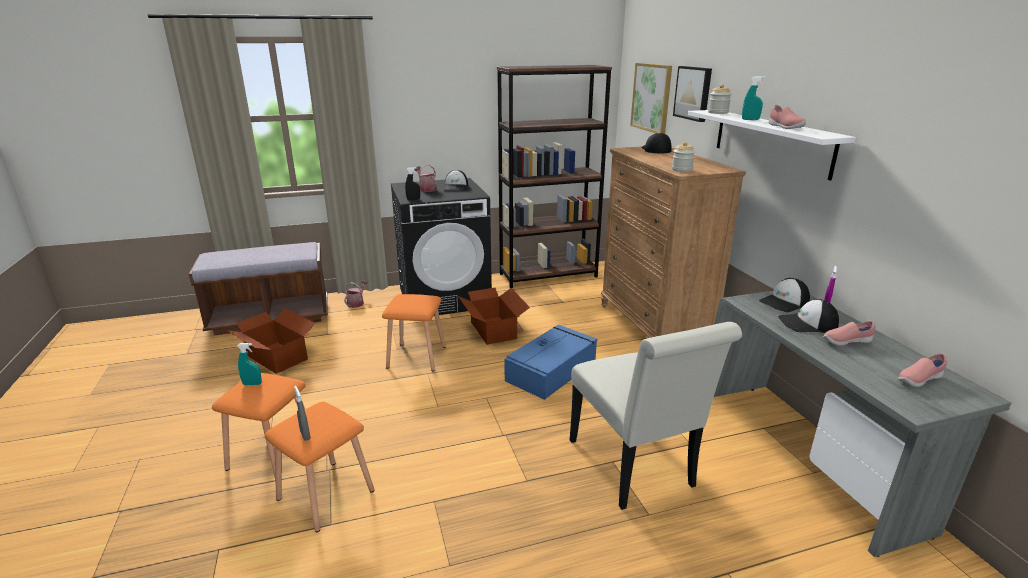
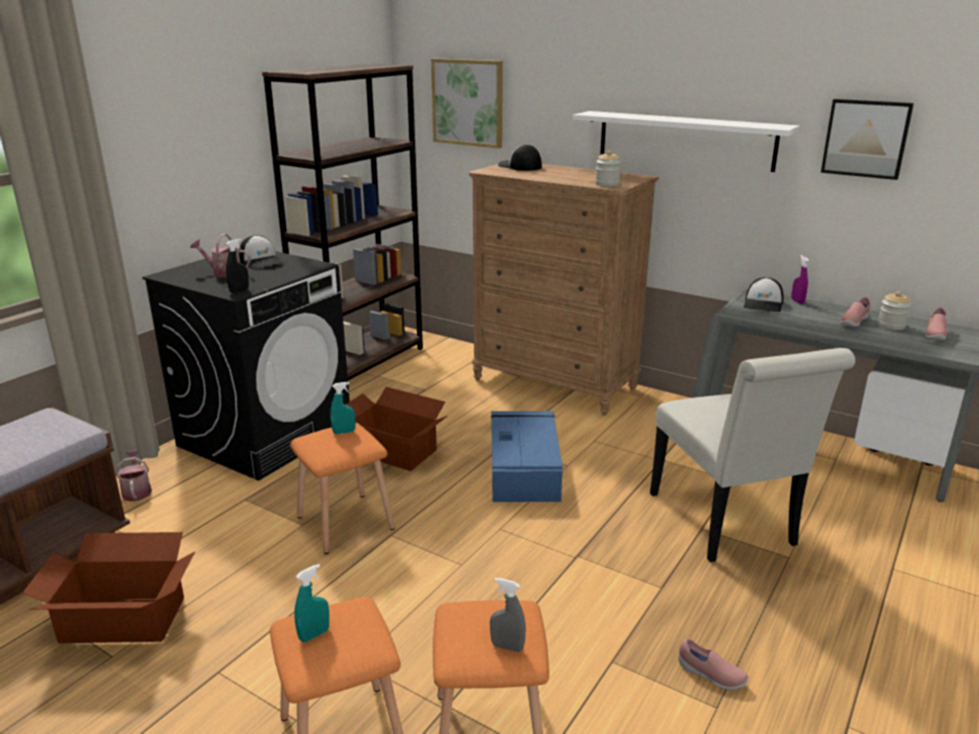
camera: 40 degrees left, 0 degrees up
white chair [570,322,742,510] -> white chair turned 45 degrees clockwise [650,348,855,562]
picture [673,66,712,122] -> picture moved to [821,99,914,180]
jar [708,84,732,114] -> jar moved to [878,291,911,330]
turquoise spray bottle [742,76,765,120] -> turquoise spray bottle moved to [330,382,355,434]
pink shoe [769,105,806,129] -> pink shoe moved to [678,638,749,690]
cap [778,299,839,333] -> none

